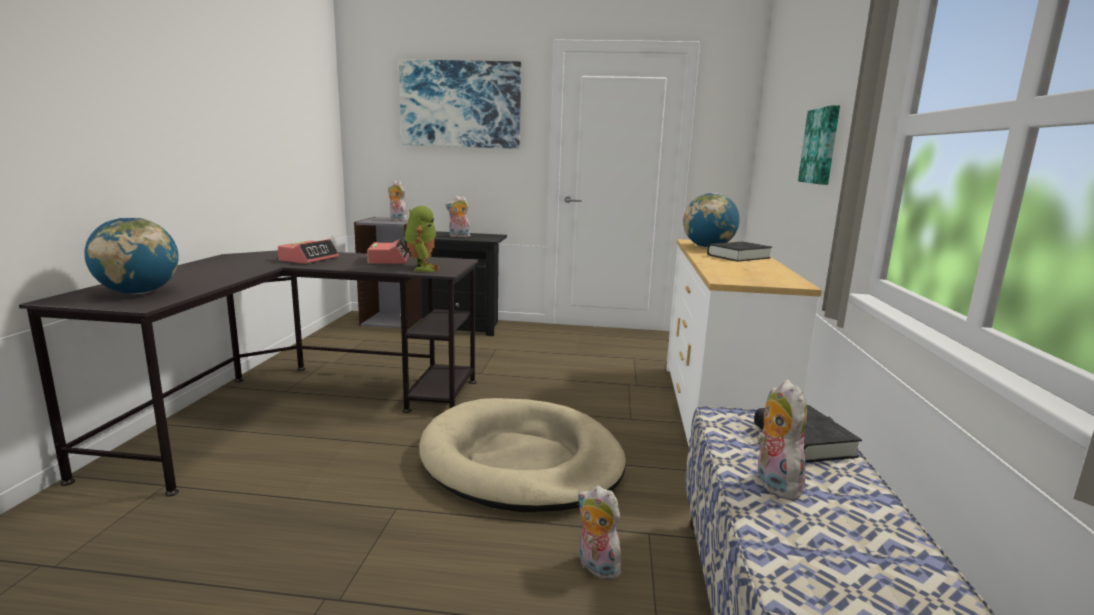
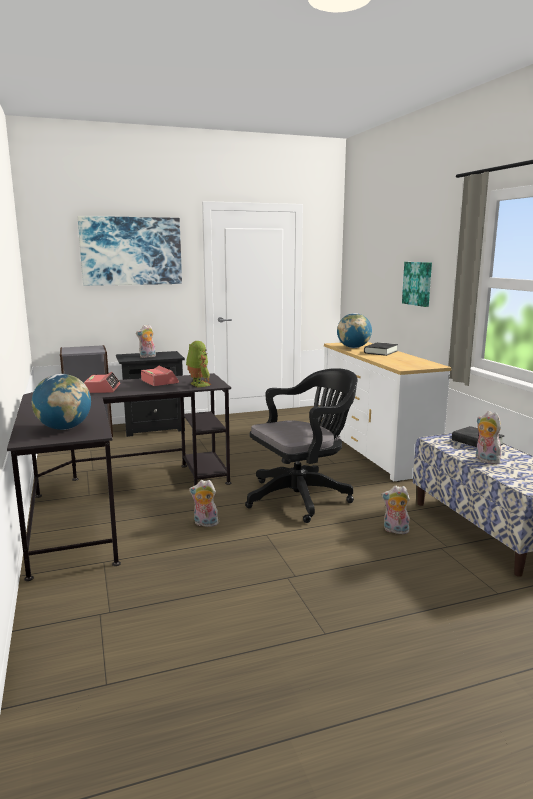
camera: 25 degrees left, 0 degrees up
plush toy [388,181,408,221] -> plush toy moved to [189,480,219,527]
beige dog bed [419,398,626,512] -> black office chair [245,368,357,523]

